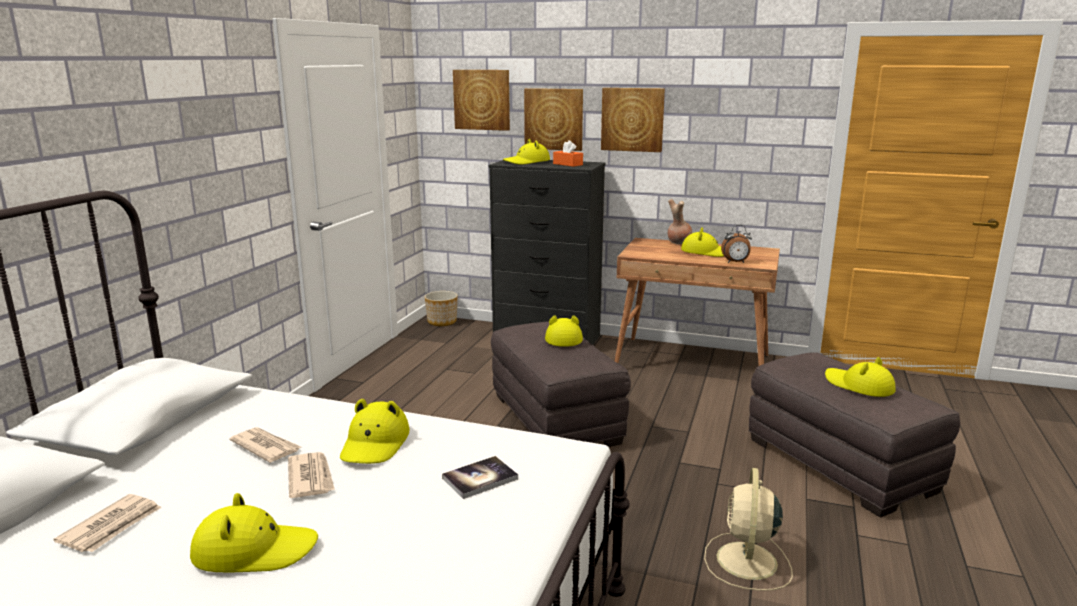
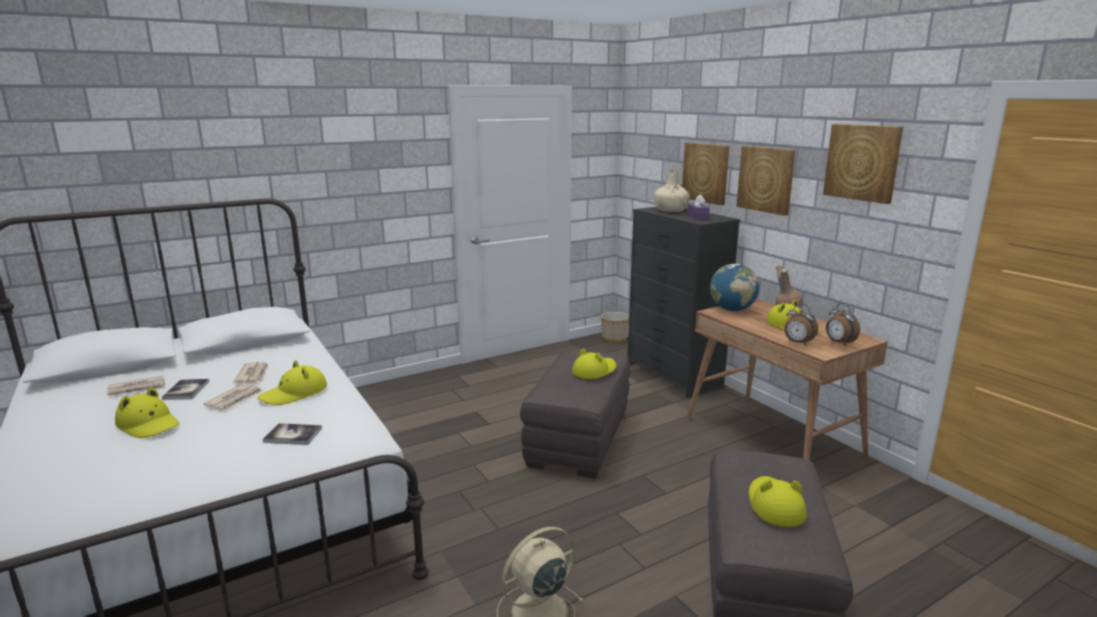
camera: 40 degrees right, 0 degrees up
picture [453,70,510,131] -> picture moved to [823,124,903,204]
yellow hat [503,139,550,165] -> beige bottle [654,169,690,212]
orange tissue box [553,140,583,167] -> purple tissue box [687,194,709,219]
none -> book [162,379,209,400]
none -> globe [710,264,759,311]
none -> alarm clock [826,303,860,346]

